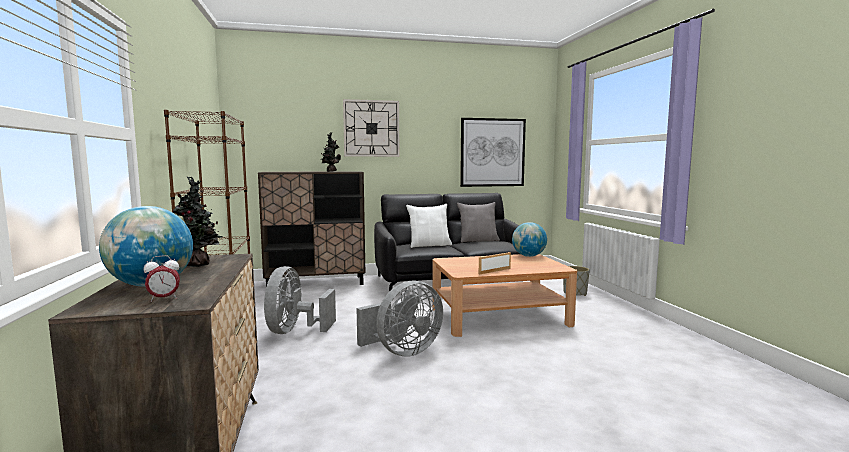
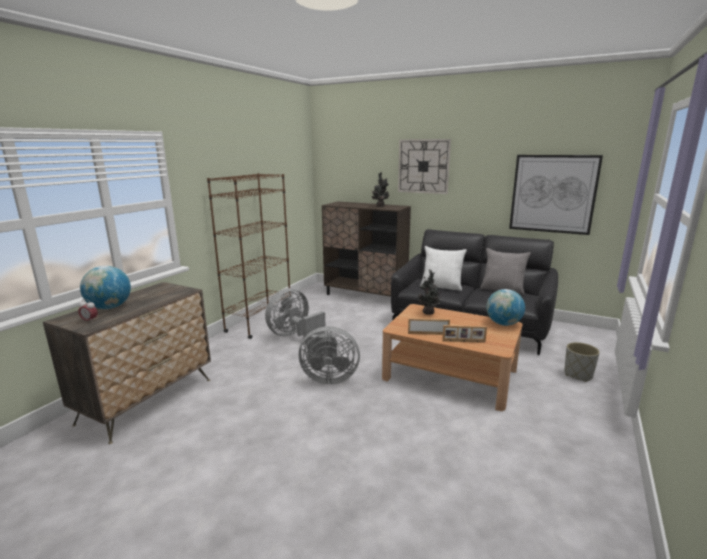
camera: 40 degrees right, 10 degrees up
potted plant [173,177,223,267] -> potted plant moved to [418,269,442,315]
none -> picture frame [442,325,487,343]

